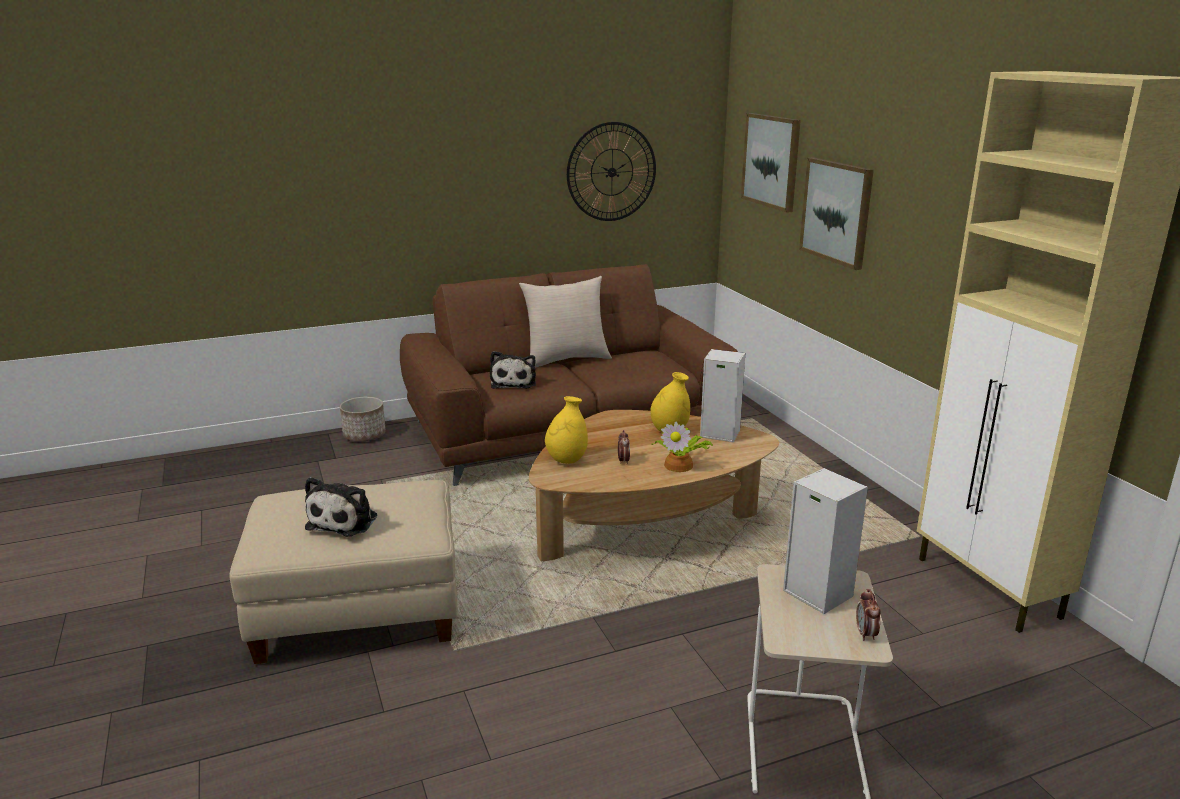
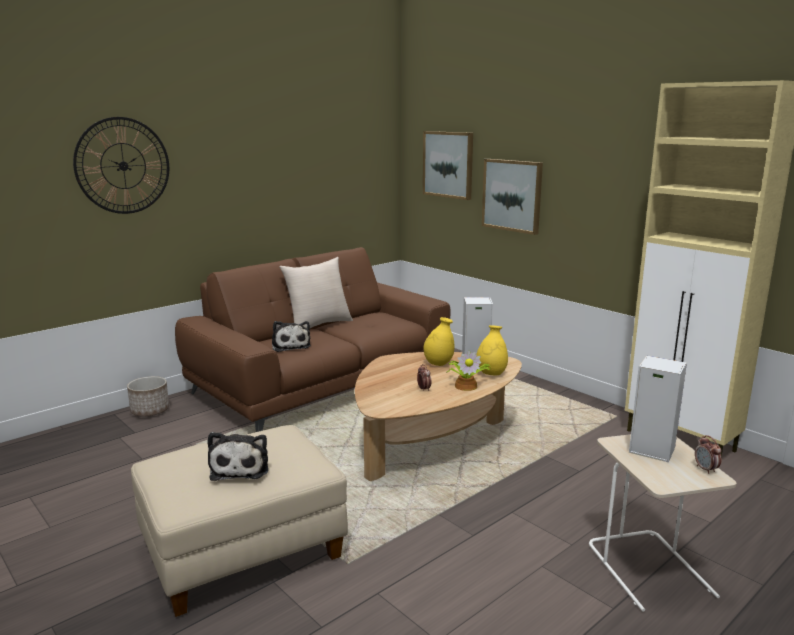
camera: 20 degrees left, 5 degrees down
yellow vase [545,396,588,464] -> yellow vase moved to [476,325,508,375]
wall clock [567,122,656,221] -> wall clock moved to [73,117,169,214]

